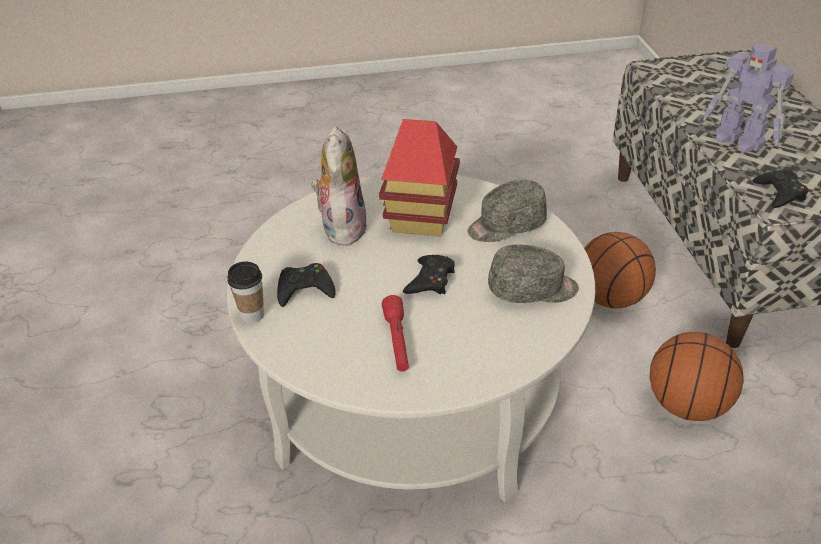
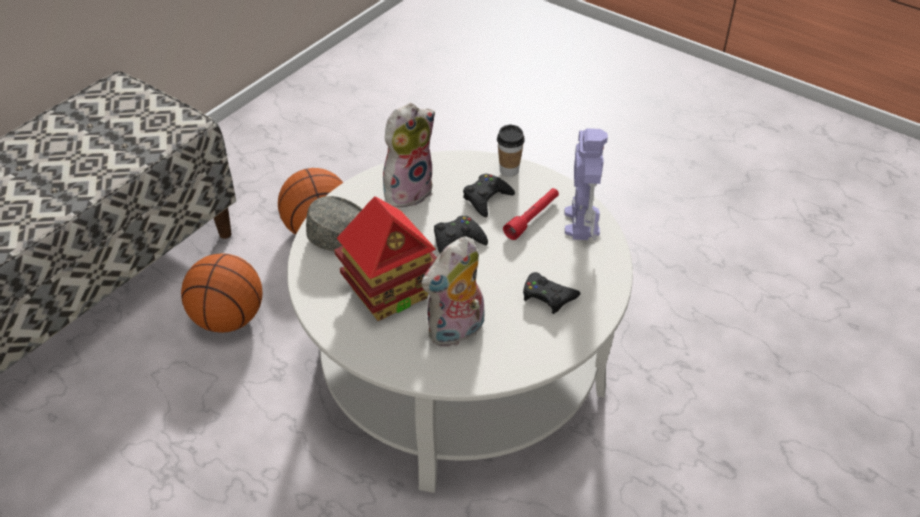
camera: 135 degrees left, 5 degrees up
cup [227,262,264,323] -> cup moved to [497,124,525,177]
grey cap [488,244,579,303] -> plush toy [383,103,435,208]
toy robot [703,43,794,153] -> toy robot moved to [565,128,608,240]
black game controller [753,169,808,208] -> black game controller moved to [463,174,515,217]

